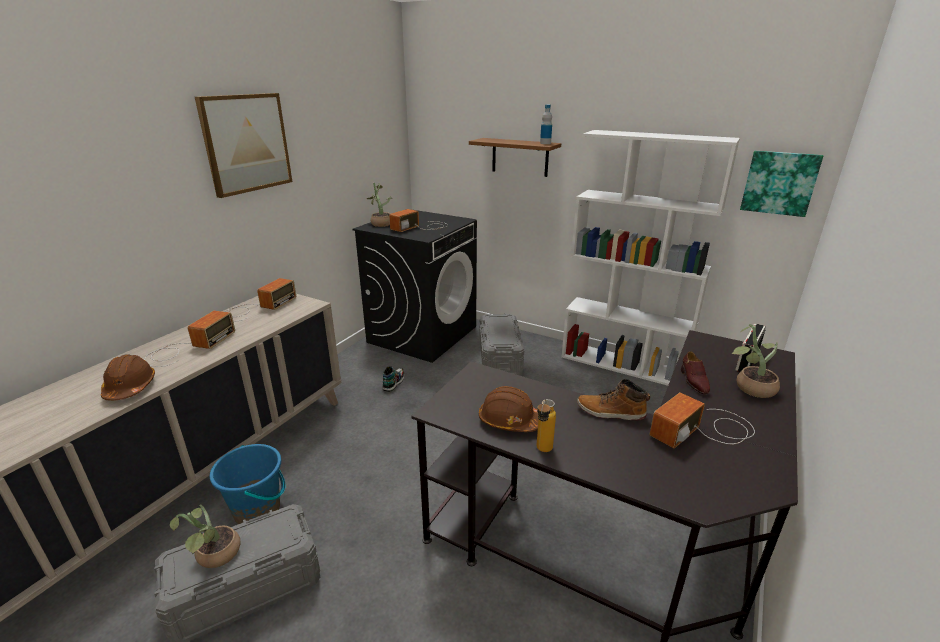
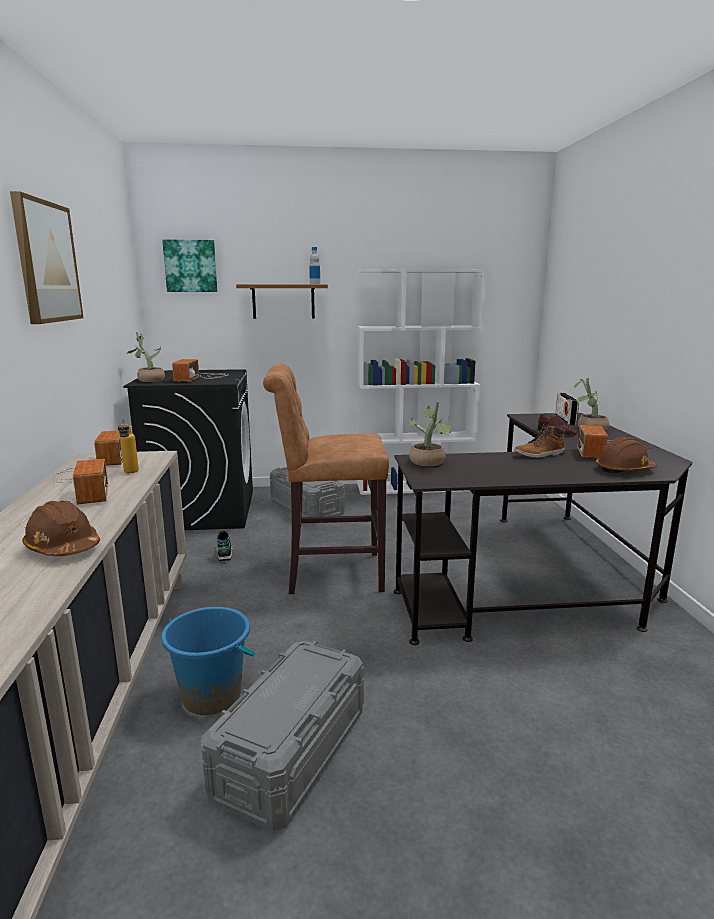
camera: 35 degrees left, 10 degrees down
potted plant [170,505,240,568] -> potted plant moved to [408,401,451,466]
brown hard hat [479,386,538,432] -> brown hard hat moved to [596,438,657,473]
bottle [536,399,556,452] -> bottle moved to [118,419,139,473]
picture [740,151,823,217] -> picture moved to [162,240,218,292]
none -> brown stool [263,364,389,595]

